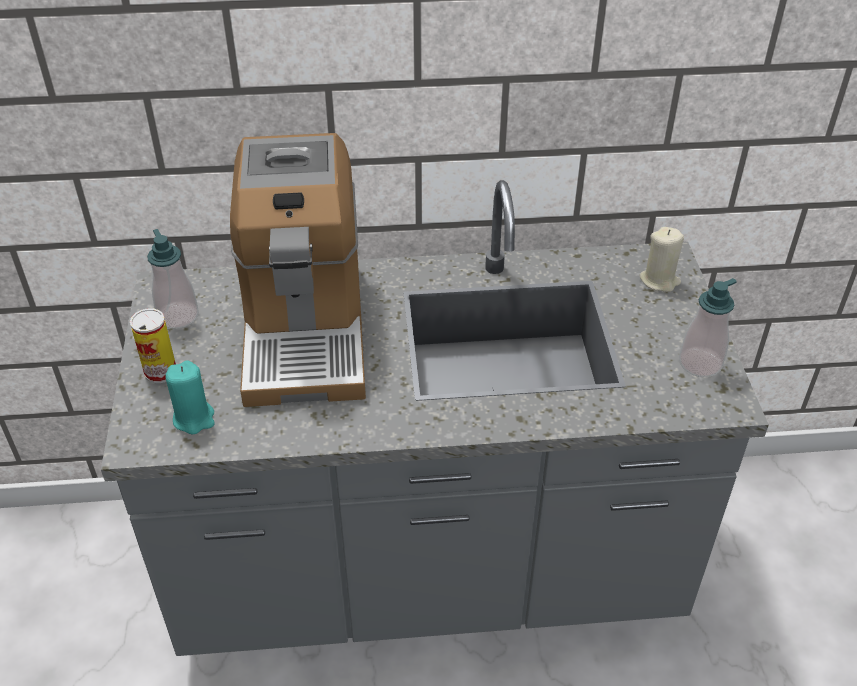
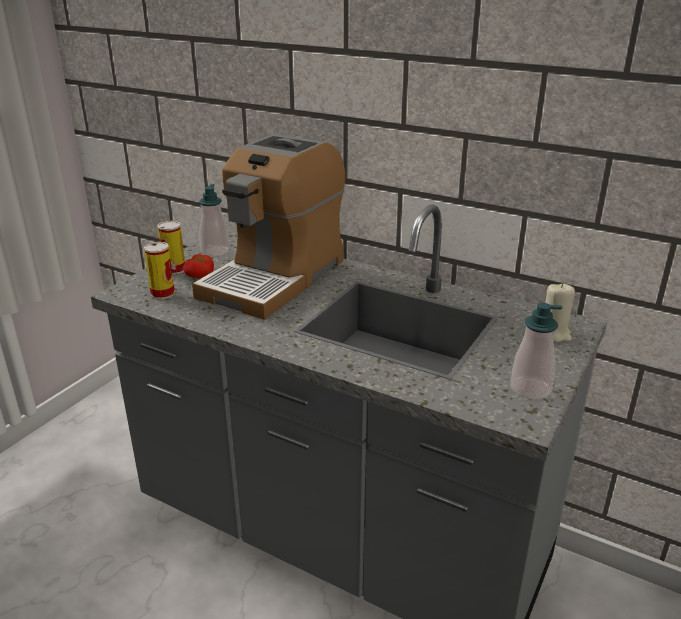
camera: 35 degrees right, 15 degrees down
turquoise candle [165,360,215,434] -> can [144,242,175,299]
none -> tomato [183,254,214,279]

